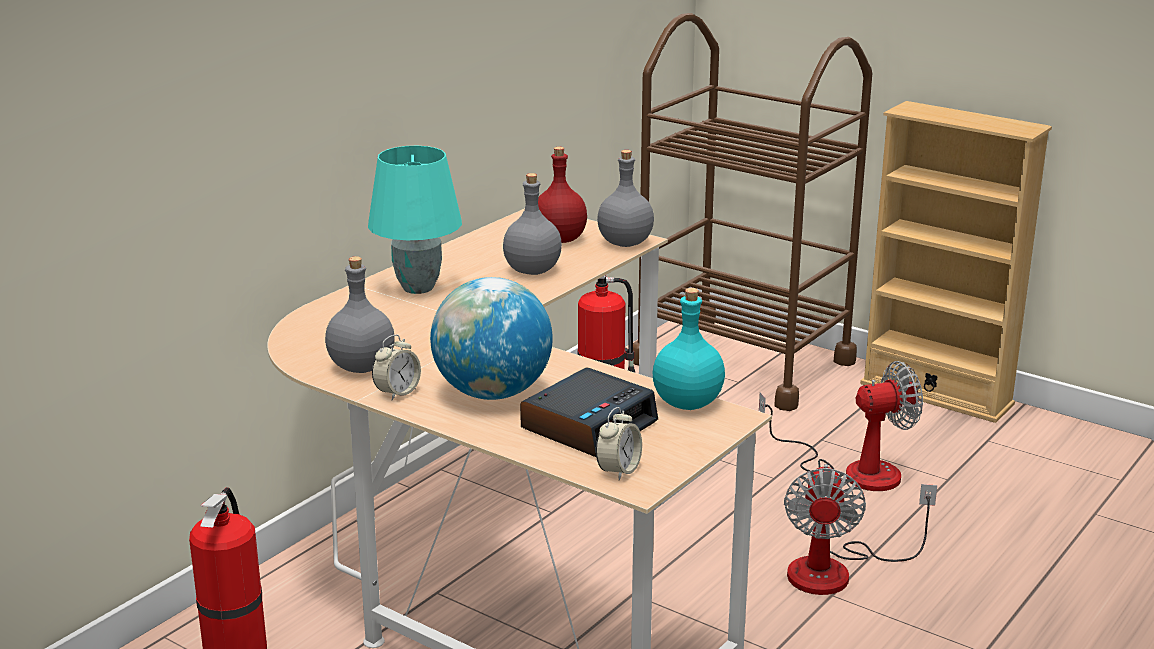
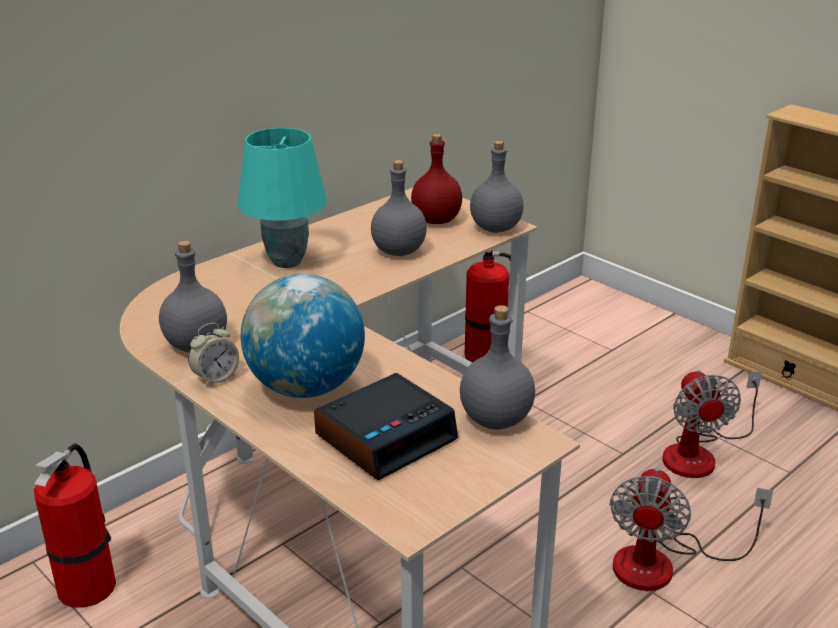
camera: 10 degrees right, 5 degrees up
alarm clock [596,407,642,481] -> none
brown cart [633,13,872,411] -> none
turquoise bottle [653,288,725,410] -> grey bottle [460,305,535,430]
fan [759,361,923,491] -> fan turned 90 degrees clockwise [663,370,762,478]

